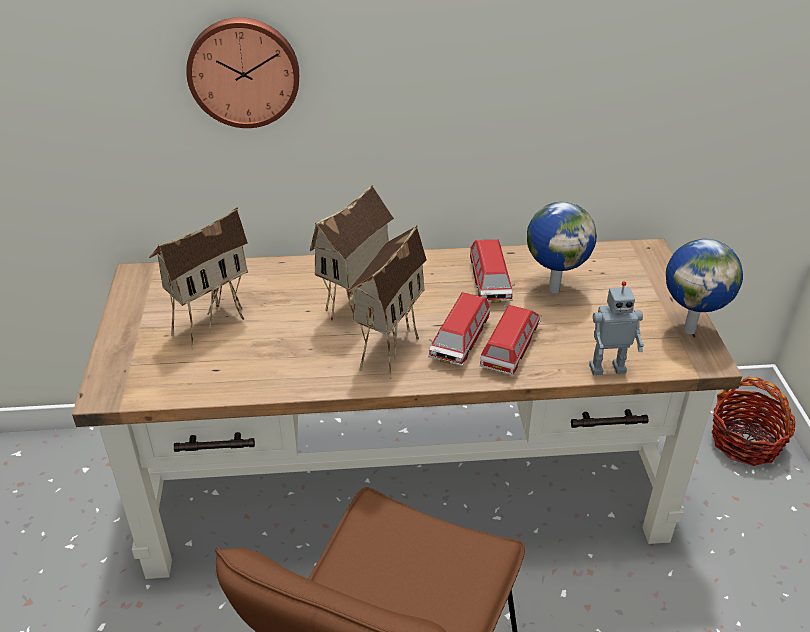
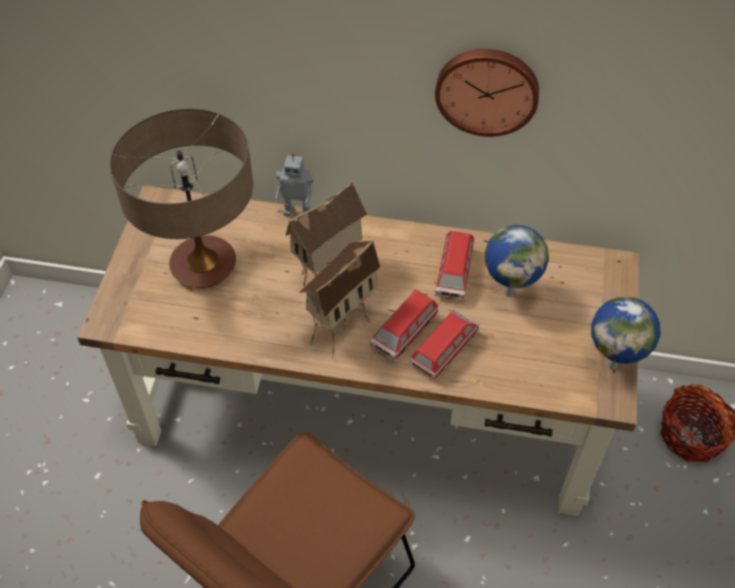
camera: 15 degrees right, 15 degrees up
toy house [149,207,248,350] -> table lamp [110,109,253,288]
wall clock [186,17,299,128] -> wall clock moved to [435,49,539,137]
toy robot [589,281,644,375] -> toy robot moved to [275,153,314,217]

